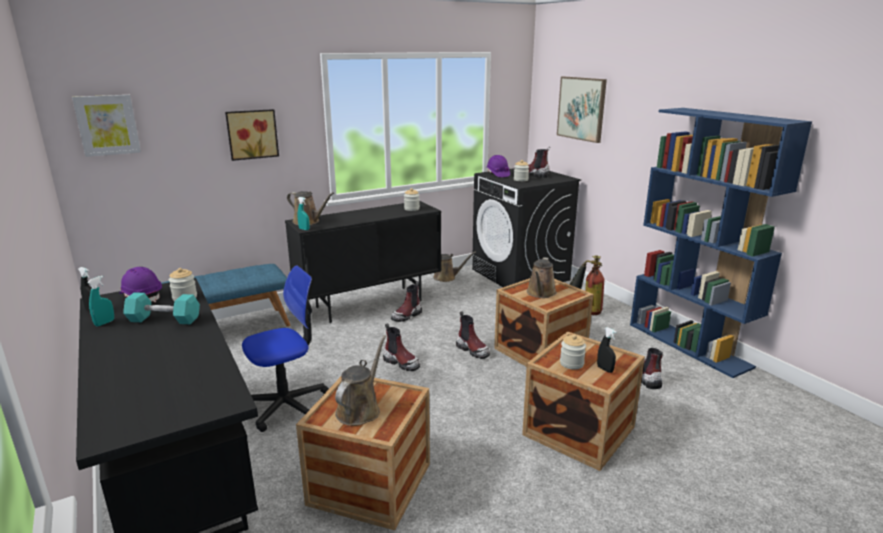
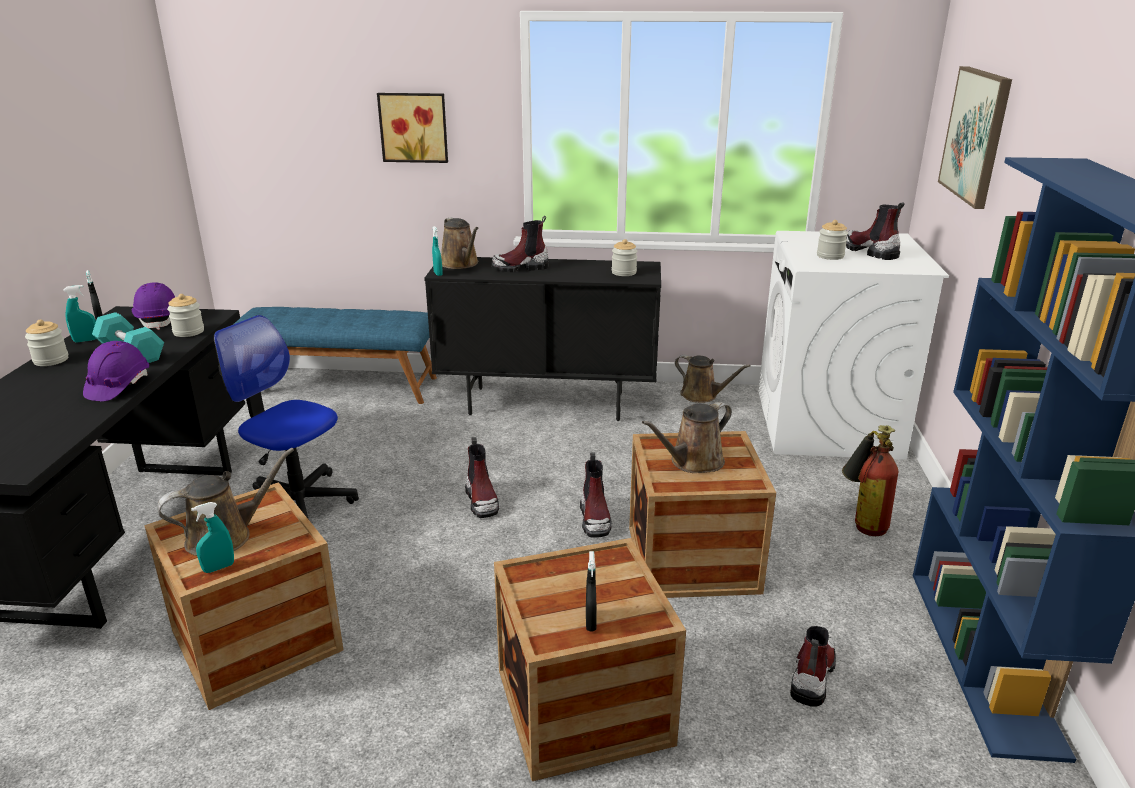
camera: 35 degrees right, 5 degrees up
picture [72,95,141,157] -> none
office chair [242,265,329,432] -> office chair turned 150 degrees counterclockwise [214,315,359,518]
boot [391,281,422,322] -> boot moved to [491,216,549,272]
black washing machine [472,168,581,287] -> white washing machine [758,231,949,460]
purple hard hat [486,155,510,177] -> purple hard hat moved to [83,341,149,401]
jar [560,334,586,370] -> jar moved to [25,320,68,366]
none -> turquoise spray bottle [191,502,234,573]

